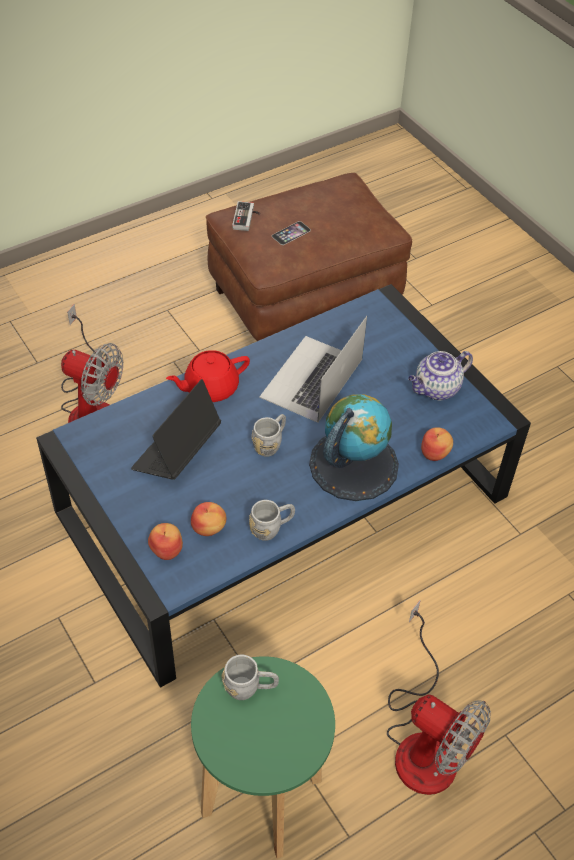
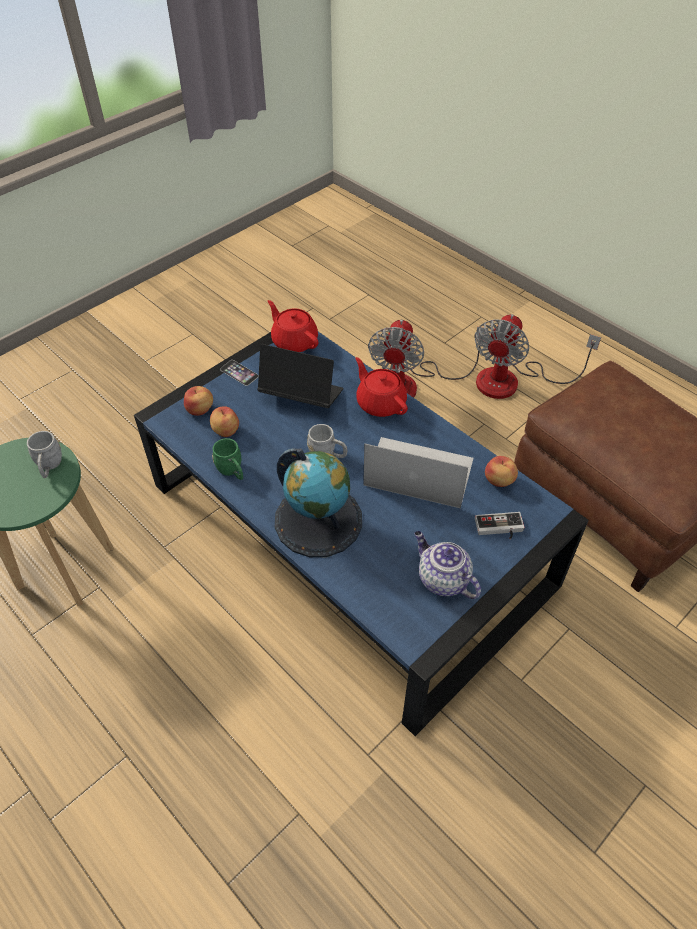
camera: 80 degrees right, 0 degrees up
game controller [232,201,260,231] -> game controller moved to [475,512,525,540]
grey mug [249,500,295,541] -> green mug [212,438,243,480]
phone [272,221,311,245] -> phone moved to [220,360,259,386]
fan [387,600,491,795] -> fan moved to [474,314,601,399]
apple [421,427,453,461] -> apple moved to [485,456,518,487]
none -> red teapot [268,300,319,352]

